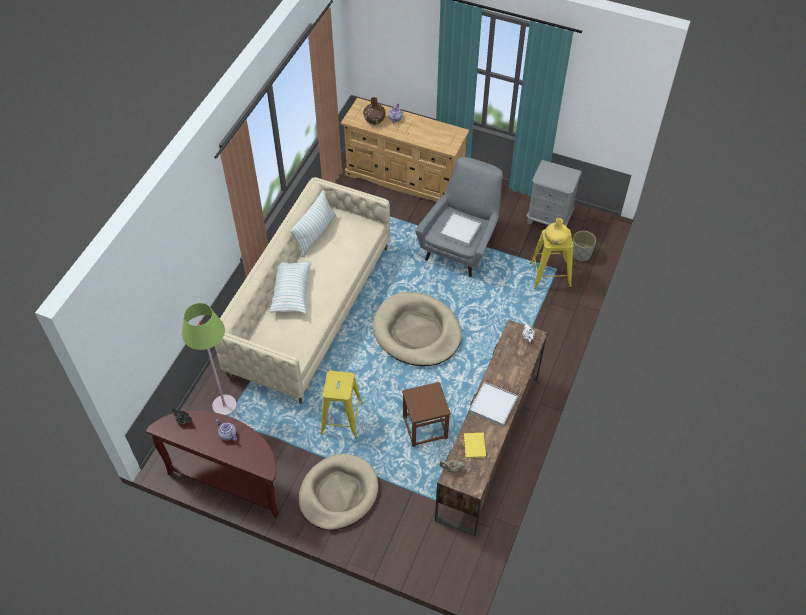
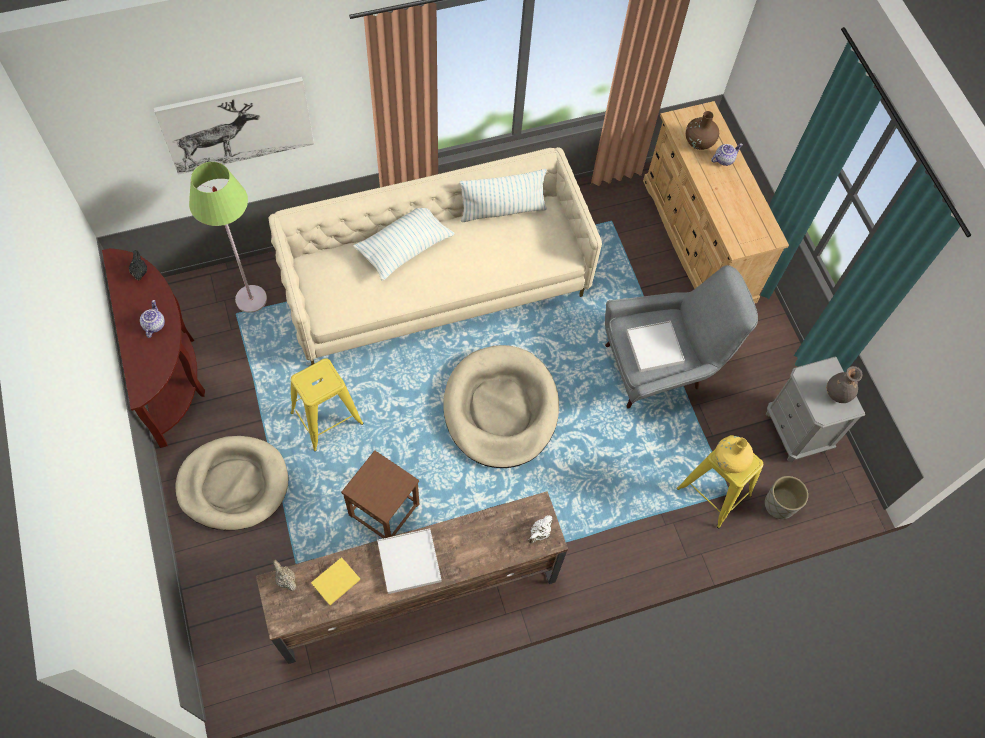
camera: 45 degrees right, 10 degrees up
none -> picture [154,77,314,175]
none -> grey vase [826,366,863,403]

